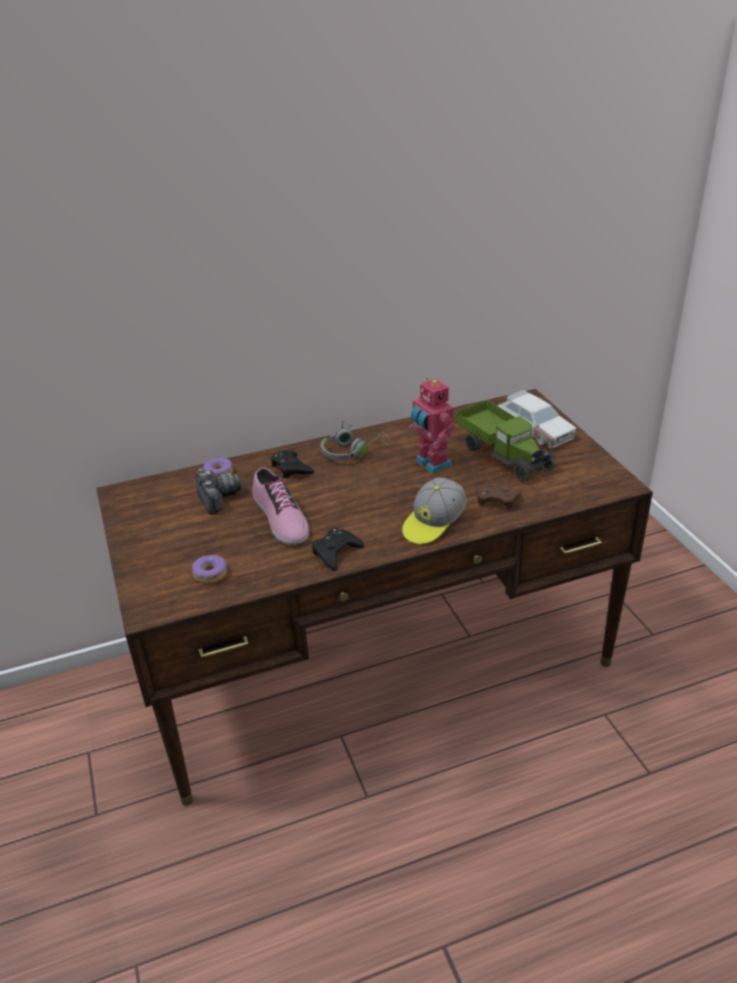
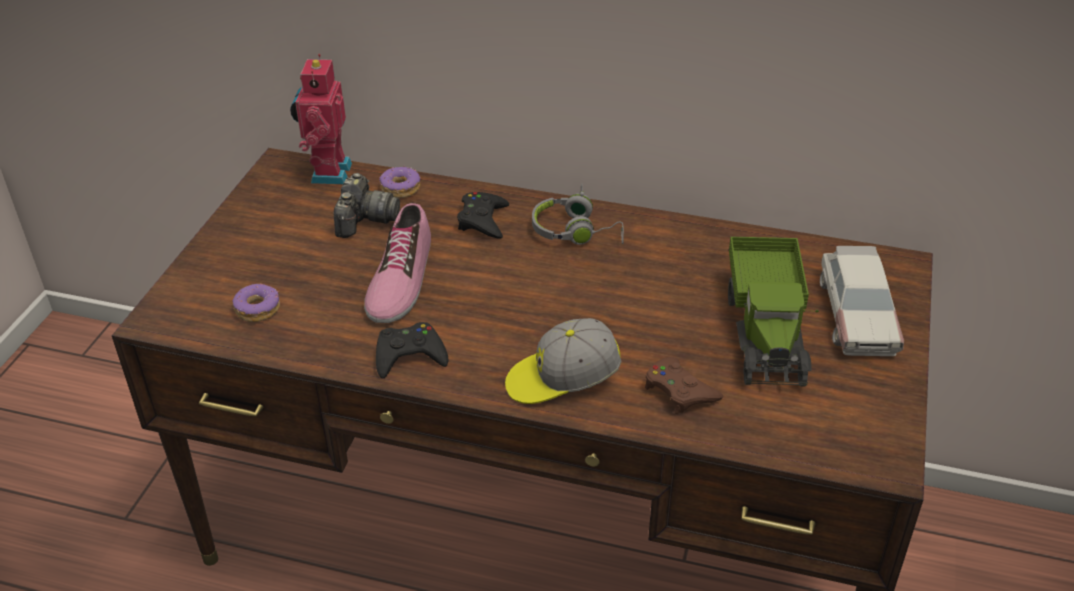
camera: 35 degrees right, 5 degrees up
toy robot [409,377,455,474] -> toy robot moved to [290,54,352,184]

